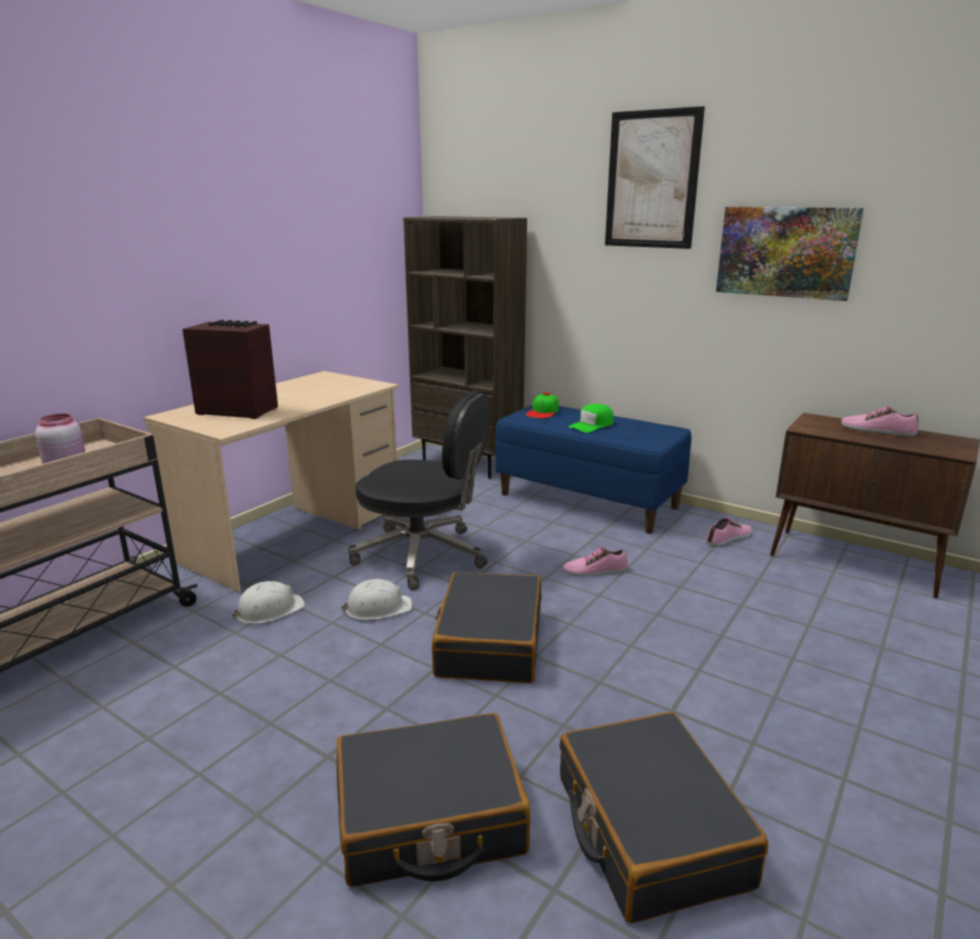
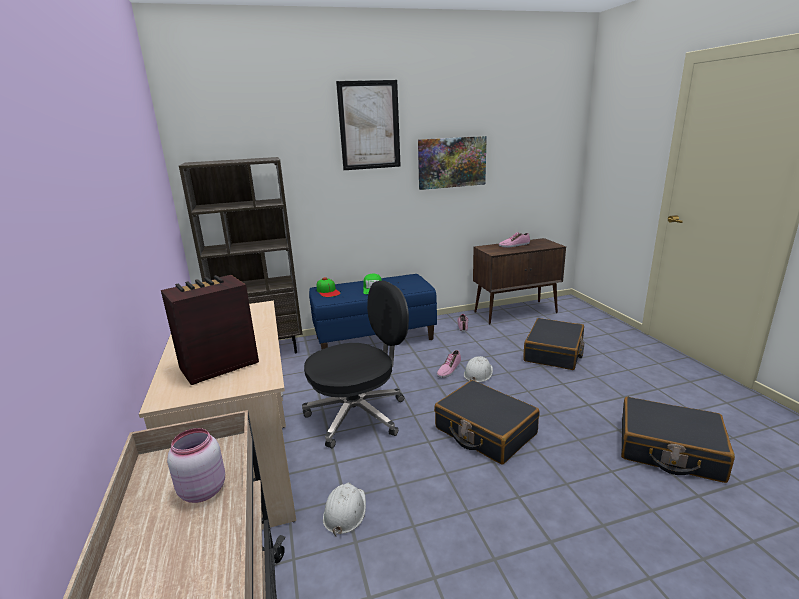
camera: 50 degrees left, 0 degrees up
black suitcase [337,713,530,887] -> black suitcase moved to [523,318,584,370]
white hard hat [341,579,413,620] -> white hard hat moved to [464,356,493,382]

